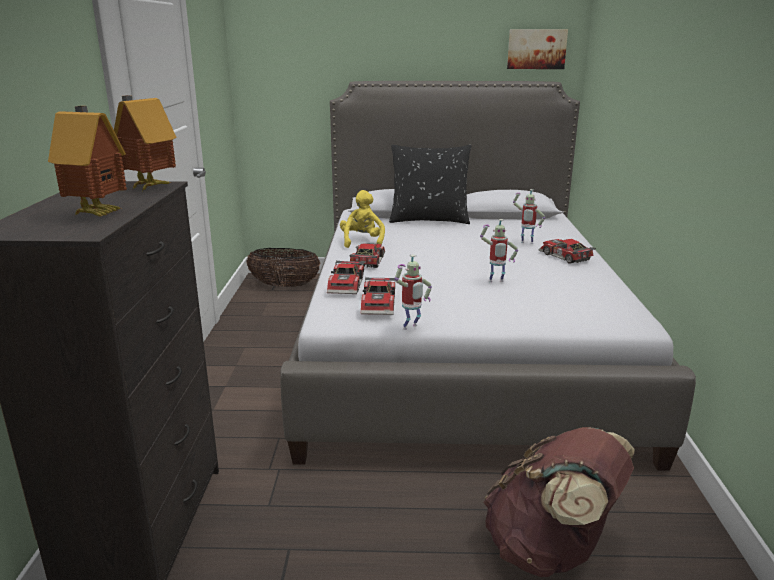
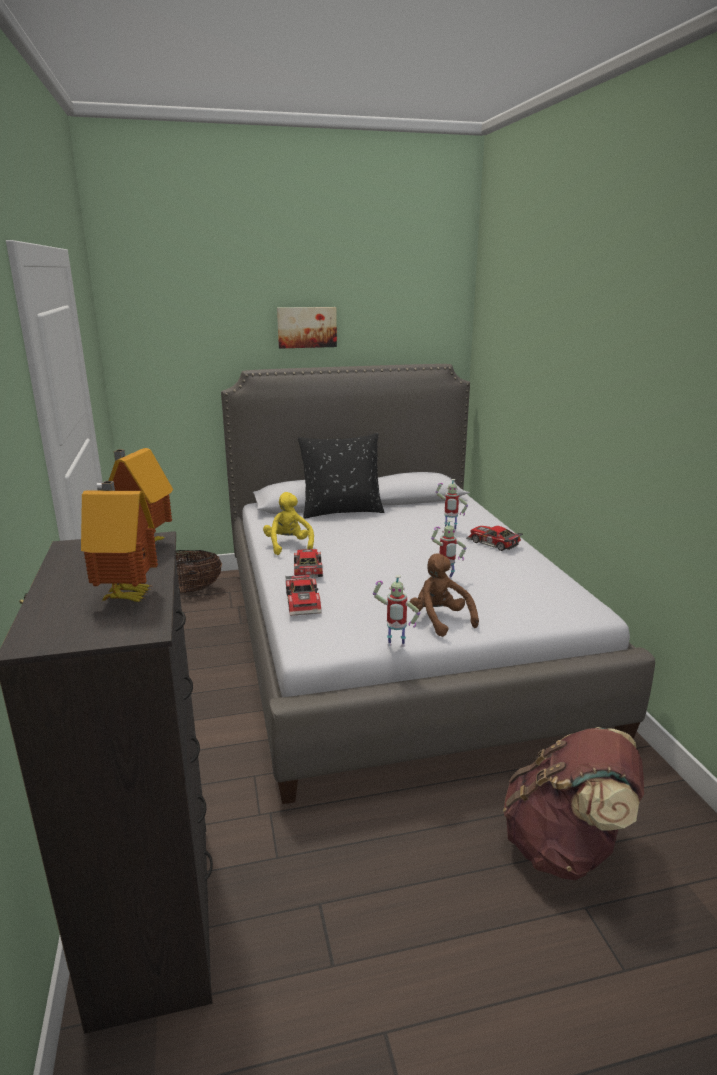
camera: 15 degrees left, 0 degrees up
toy car [361,277,395,315] -> none
toy robot [395,254,432,330] -> toy robot turned 60 degrees clockwise [373,575,420,647]
picture [507,29,568,69] -> picture moved to [277,307,337,349]
none -> brown plush toy [410,553,479,637]

